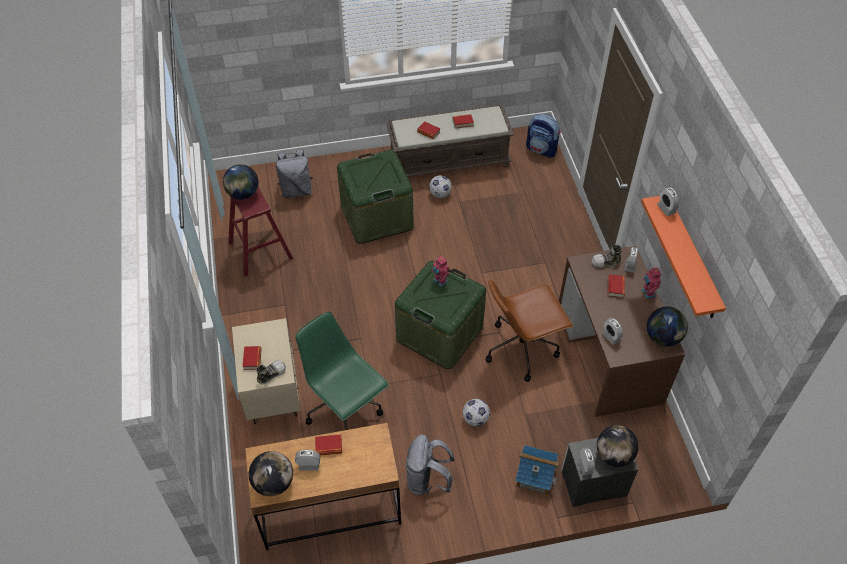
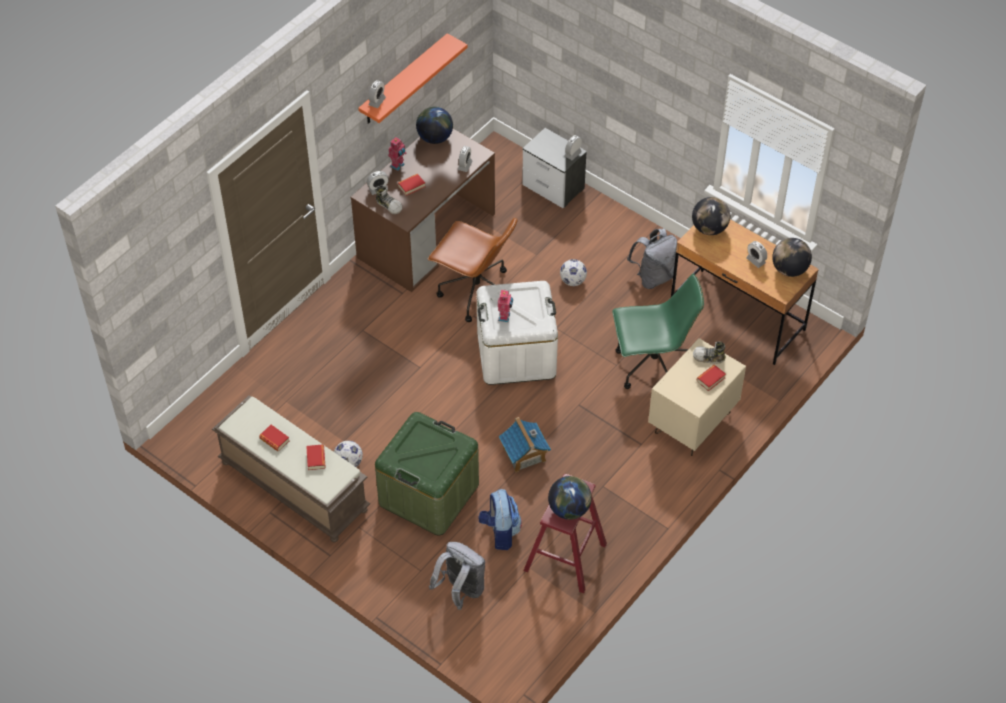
camera: 130 degrees left, 0 degrees up
green office chair [295,312,389,430] -> green office chair turned 105 degrees counterclockwise [612,274,704,389]
book [315,435,342,455] -> none
green storage box [395,260,486,369] -> white storage box [477,281,558,385]
toy house [516,445,558,496] -> toy house moved to [499,417,551,472]
backpack [526,114,561,158] -> backpack moved to [478,489,522,550]
globe [597,425,639,467] -> globe moved to [692,197,730,235]

